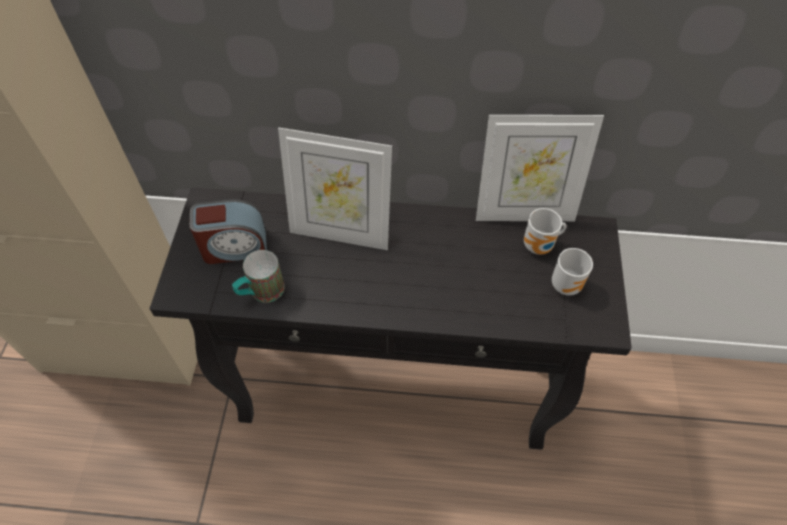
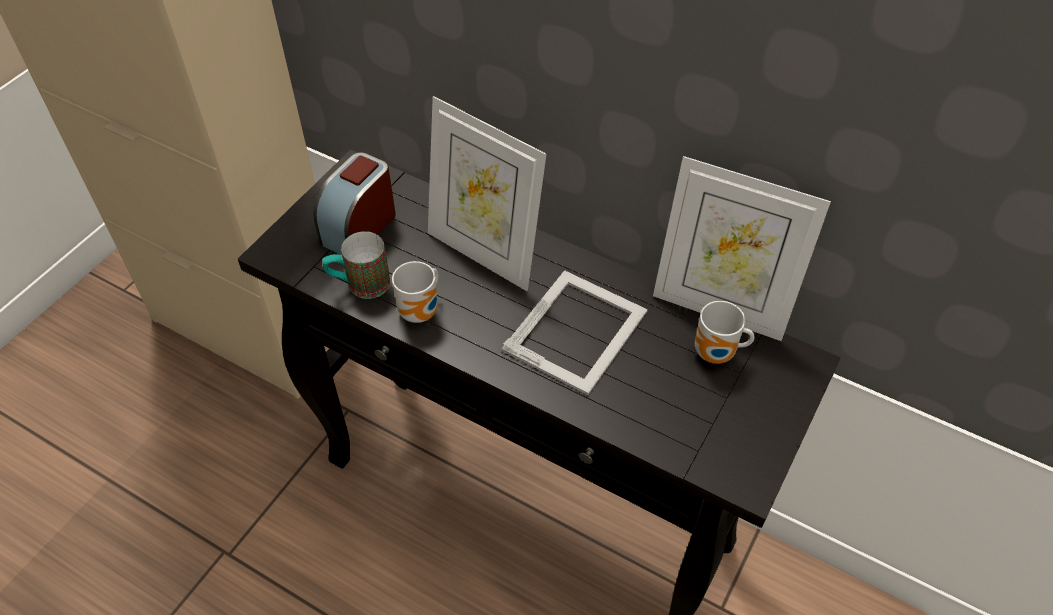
camera: 25 degrees right, 5 degrees down
alarm clock [189,199,267,264] -> alarm clock turned 105 degrees clockwise [313,152,396,255]
mug [552,248,593,296] -> mug moved to [392,261,439,323]
none -> picture frame [502,270,648,395]

